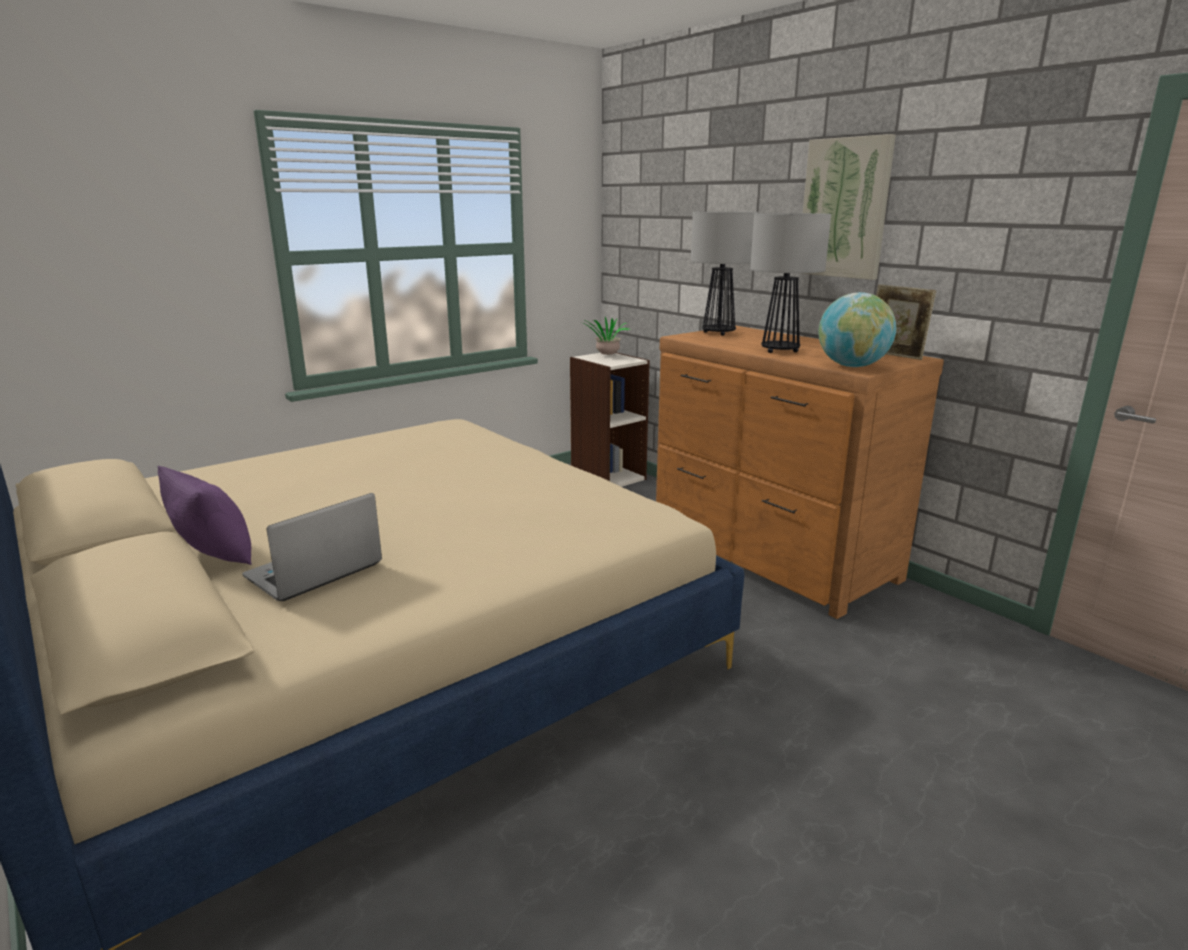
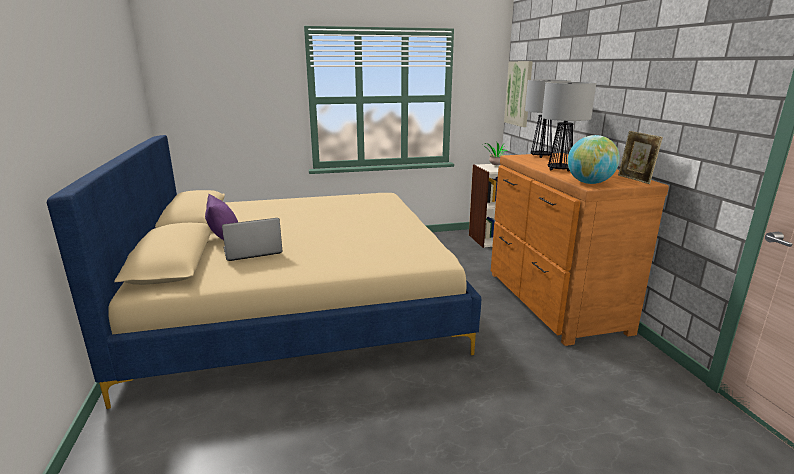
camera: 25 degrees right, 0 degrees up
picture [800,134,896,280] -> picture moved to [504,61,533,127]

